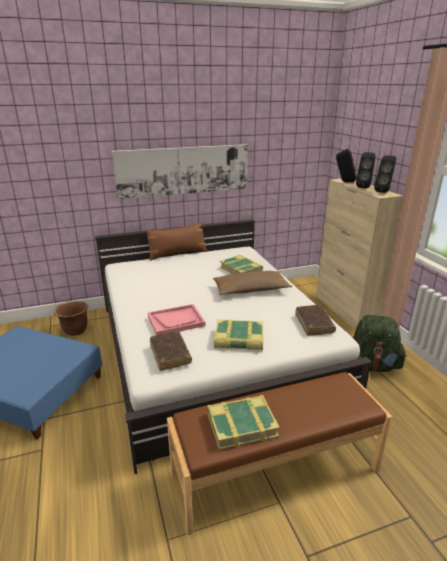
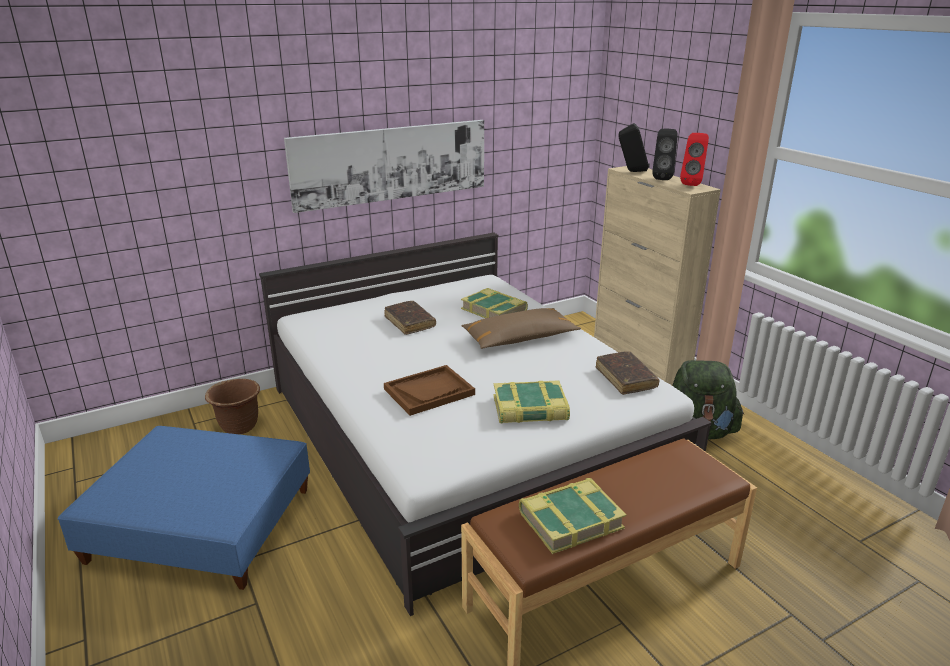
camera: 10 degrees left, 0 degrees up
brown pillow [146,222,207,261] -> none
pink tray [148,304,206,335] -> brown tray [384,365,475,416]
brown book [150,331,192,371] -> brown book moved to [384,301,436,335]
black speaker [374,155,396,193] -> red speaker [680,133,709,186]

